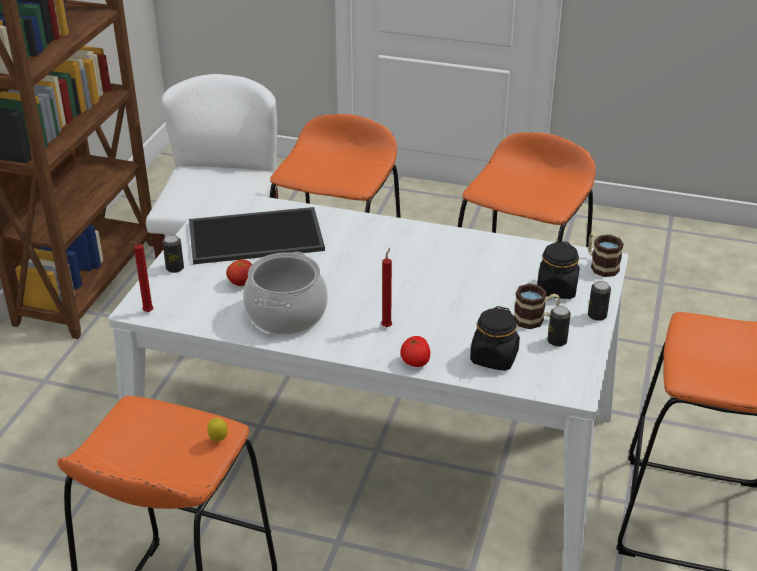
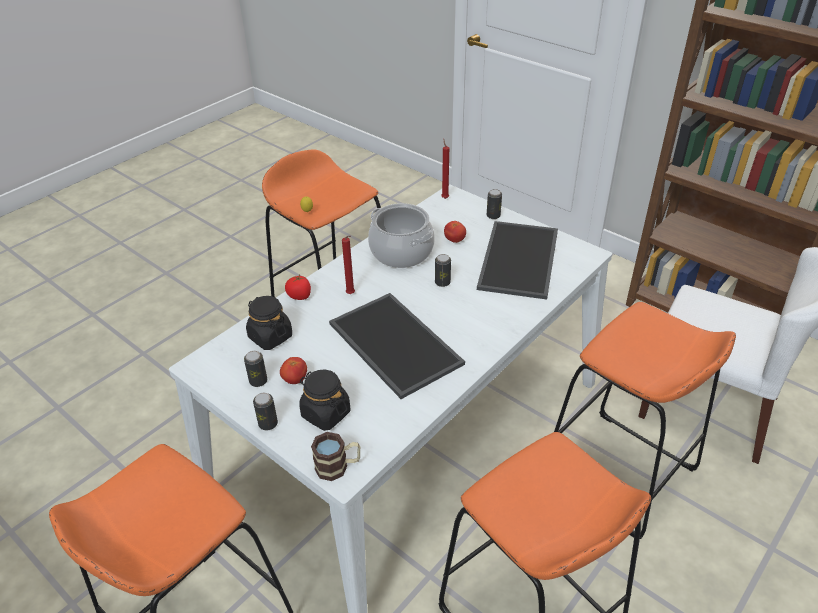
camera: 115 degrees right, 5 degrees up
mug [514,284,560,329] -> tomato [280,357,307,384]
none -> tray [329,293,465,399]
none -> can [435,254,451,287]

